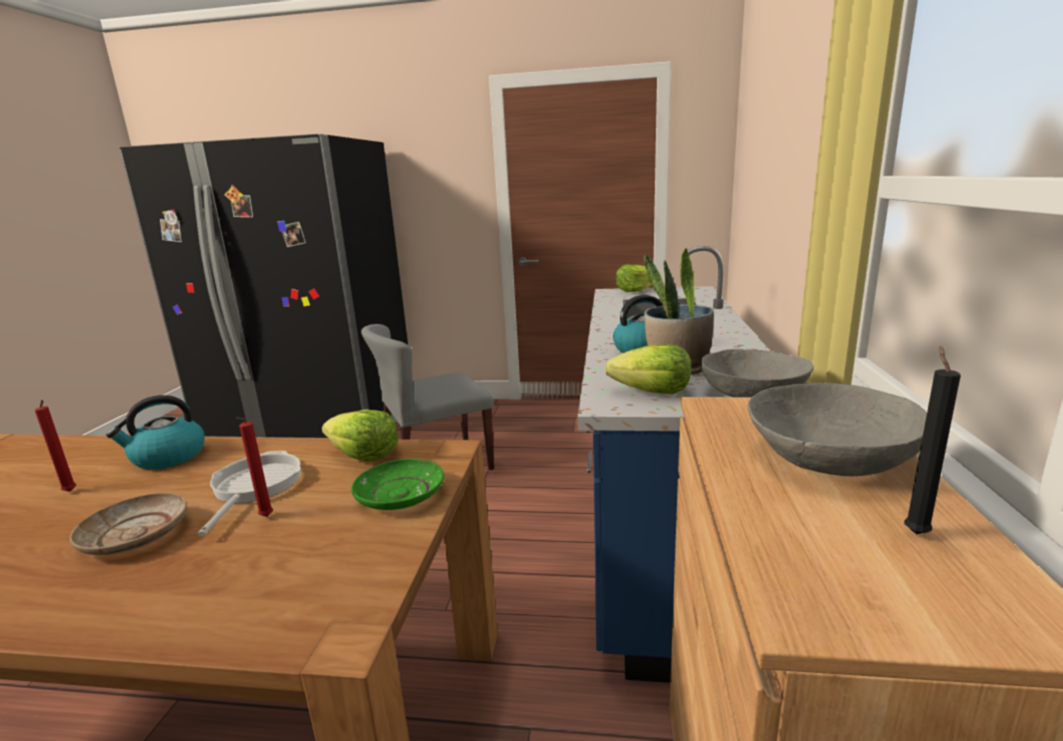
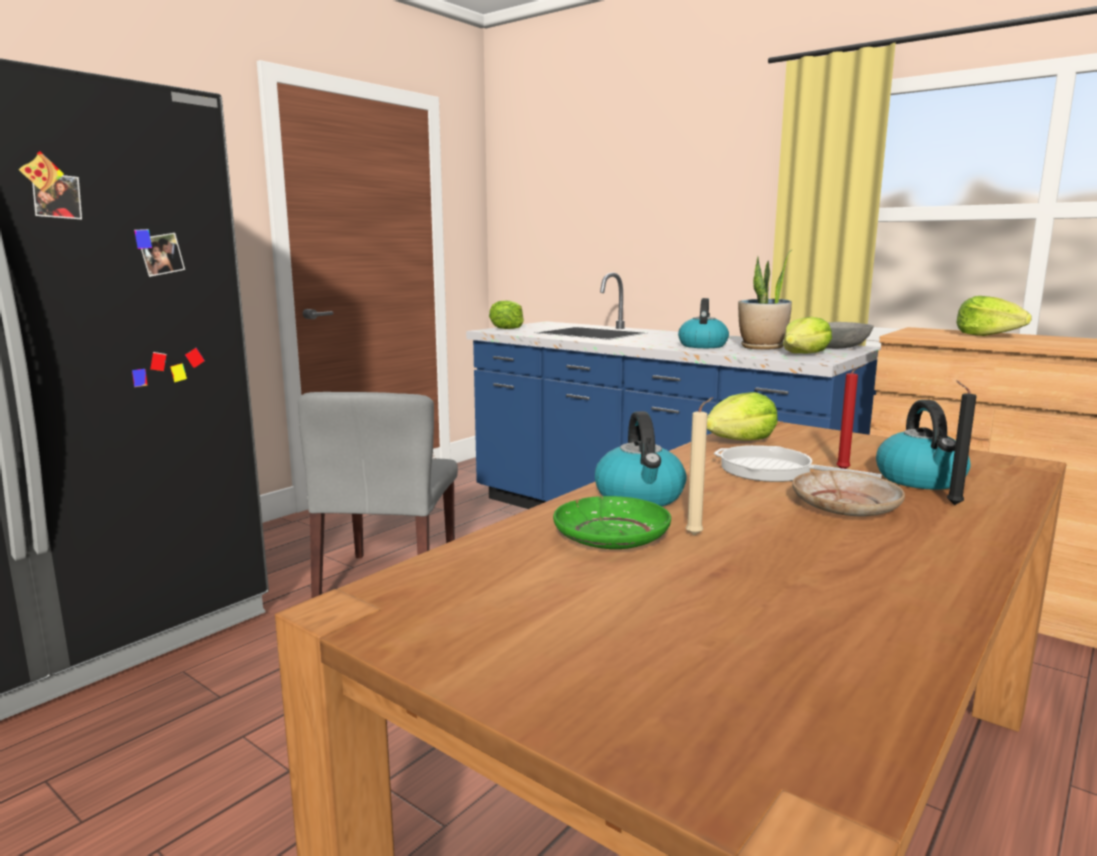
camera: 60 degrees left, 5 degrees down
red candle [35,400,76,492] -> beige candle [686,397,713,536]
green plate [351,459,444,510] -> green plate moved to [553,496,671,549]
grey bowl [748,383,927,476] -> lettuce [957,296,1032,336]
black candle [904,346,961,534] -> black candle moved to [947,380,977,505]
none -> kettle [876,400,970,490]

